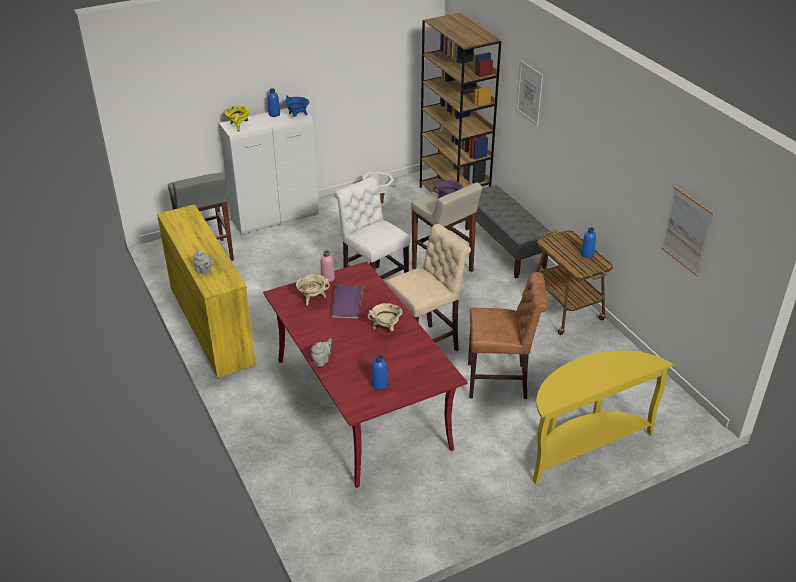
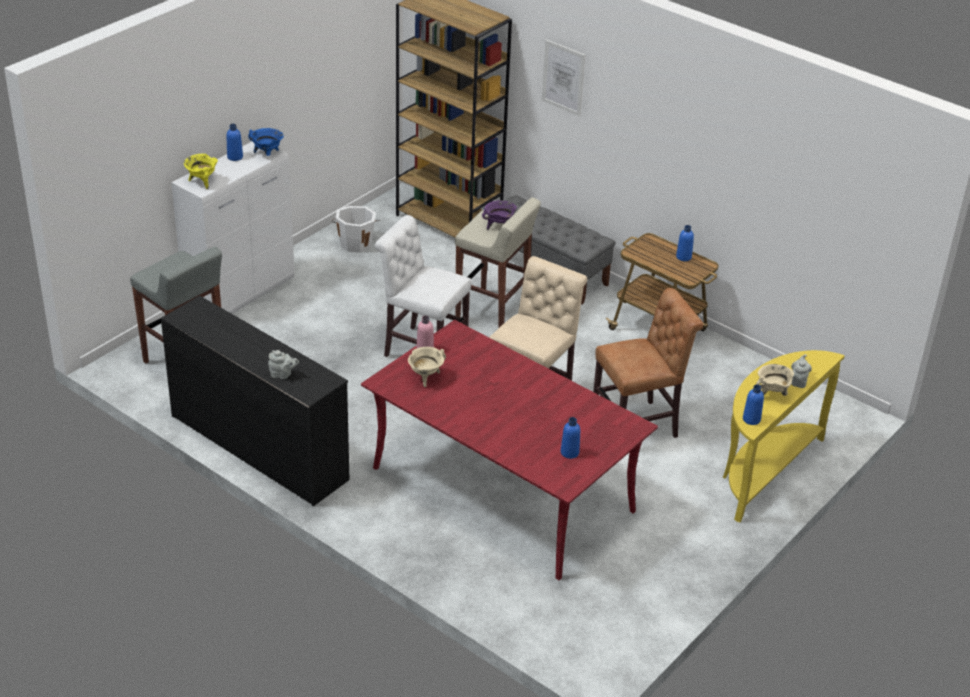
camera: 25 degrees left, 0 degrees up
yellow dresser [157,204,256,378] -> black dresser [160,296,349,506]
grey teapot [311,338,332,367] -> grey teapot moved to [791,354,812,388]
purple tray [332,282,365,319] -> none
beige cooking pot [368,303,402,331] -> beige cooking pot moved to [756,364,794,396]
picture [661,186,714,277] -> none
none -> blue bottle [743,384,764,425]

